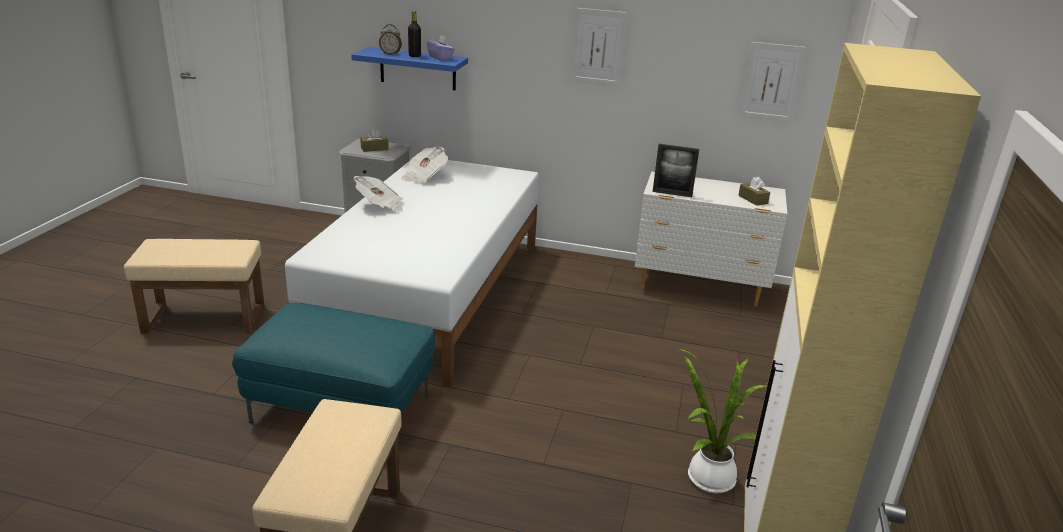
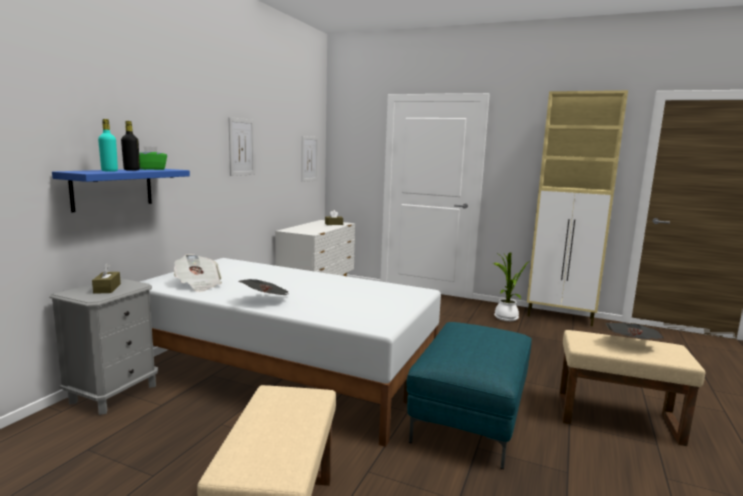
camera: 80 degrees left, 15 degrees down
alarm clock [379,24,402,55] -> turquoise bottle [98,119,118,172]
purple tissue box [427,35,455,60] -> green tissue box [139,146,167,170]
picture frame [653,144,699,197] -> none
none -> newspaper [605,323,664,339]

